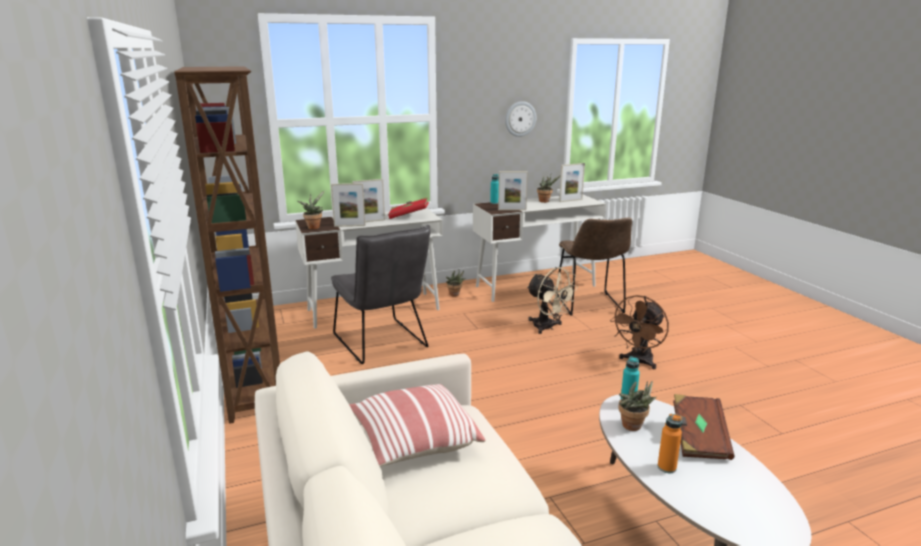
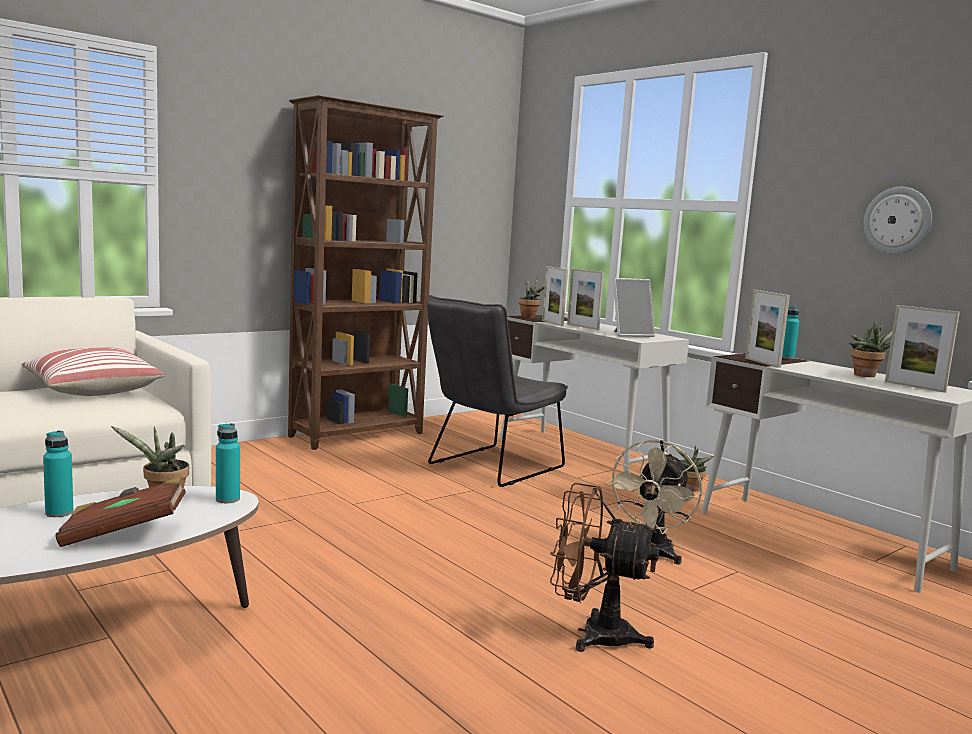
camera: 70 degrees right, 10 degrees down
red book [388,197,429,219] -> picture frame [613,278,655,337]
brown chair [557,218,632,316] -> none
orange bottle [657,414,682,473] -> turquoise bottle [43,430,74,517]

